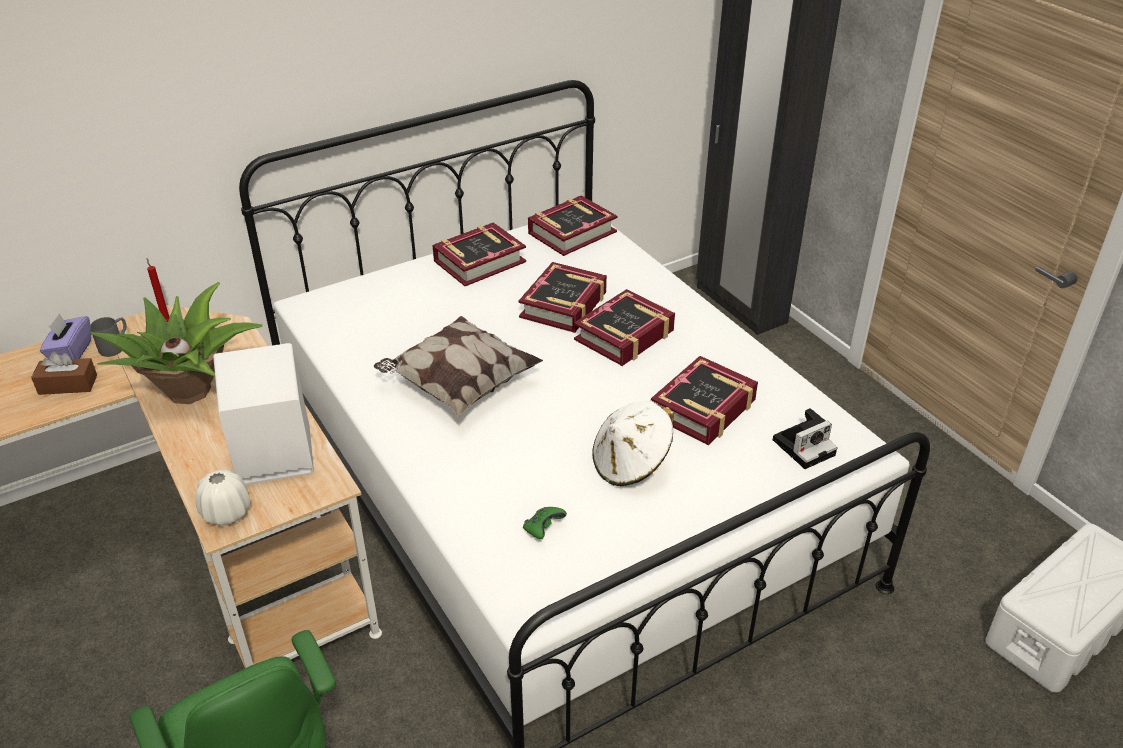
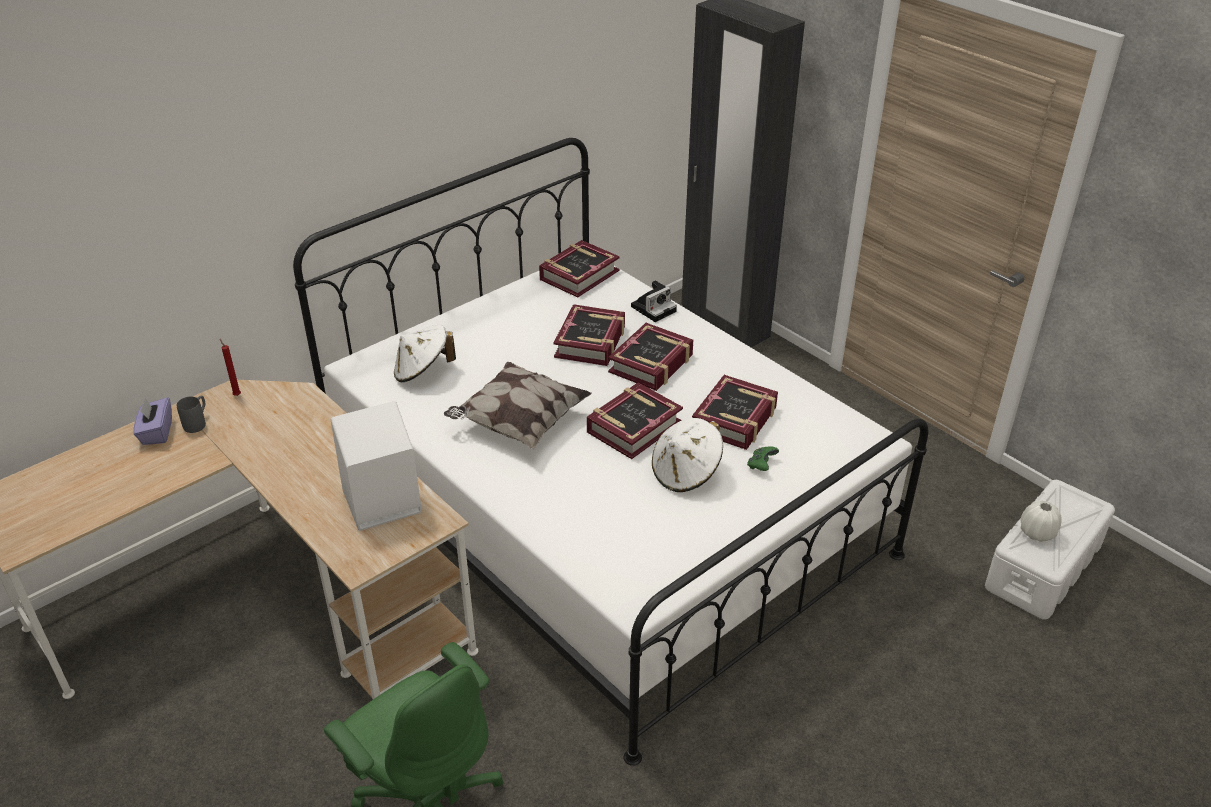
camera: 10 degrees left, 0 degrees up
brown tissue box [31,351,97,395] -> none
potted plant [90,282,262,404] -> none
white vase [195,470,251,525] -> white vase moved to [1021,501,1062,542]
book [432,222,526,286] -> book moved to [587,382,683,459]
green game controller [523,507,567,539] -> green game controller moved to [747,447,779,471]
camera [773,408,838,469] -> camera moved to [631,280,677,322]
none -> white hat [394,325,456,382]

